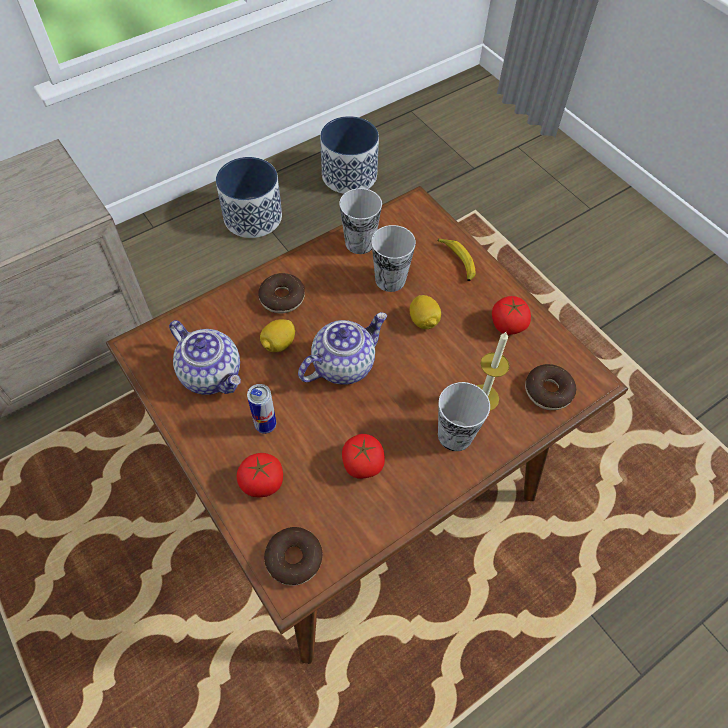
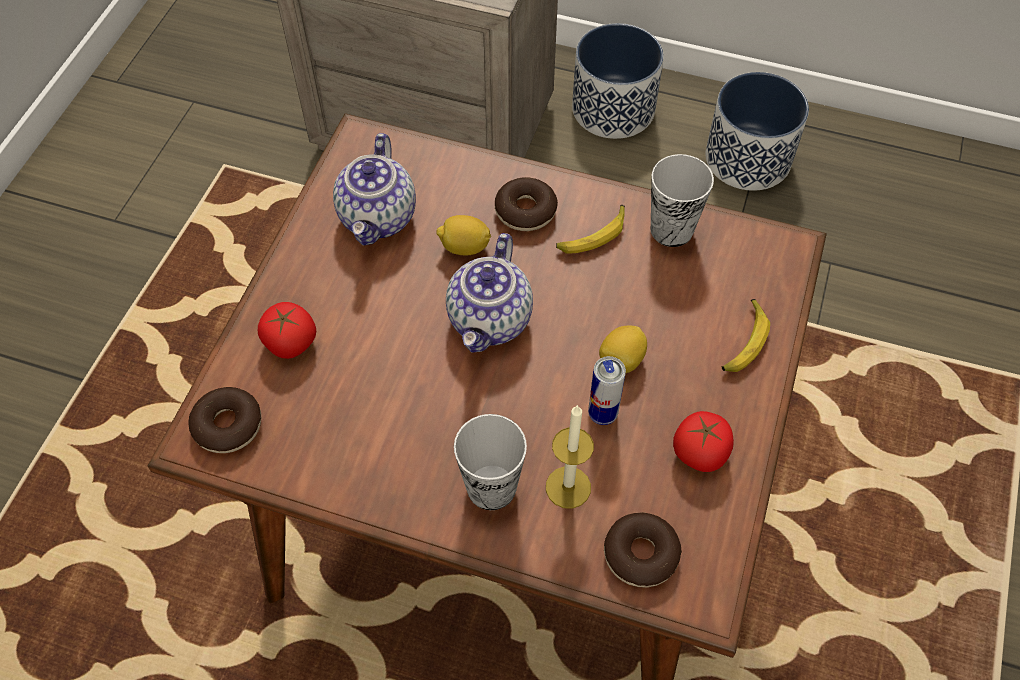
camera: 55 degrees right, 0 degrees up
can [247,384,276,434] -> can moved to [588,356,626,425]
teapot [298,312,387,385] -> teapot turned 90 degrees clockwise [446,233,533,353]
planter [320,116,379,194] -> planter moved to [572,23,664,139]
tomato [342,434,385,479] -> none
cup [371,225,416,292] -> none
none -> banana [556,205,625,254]

